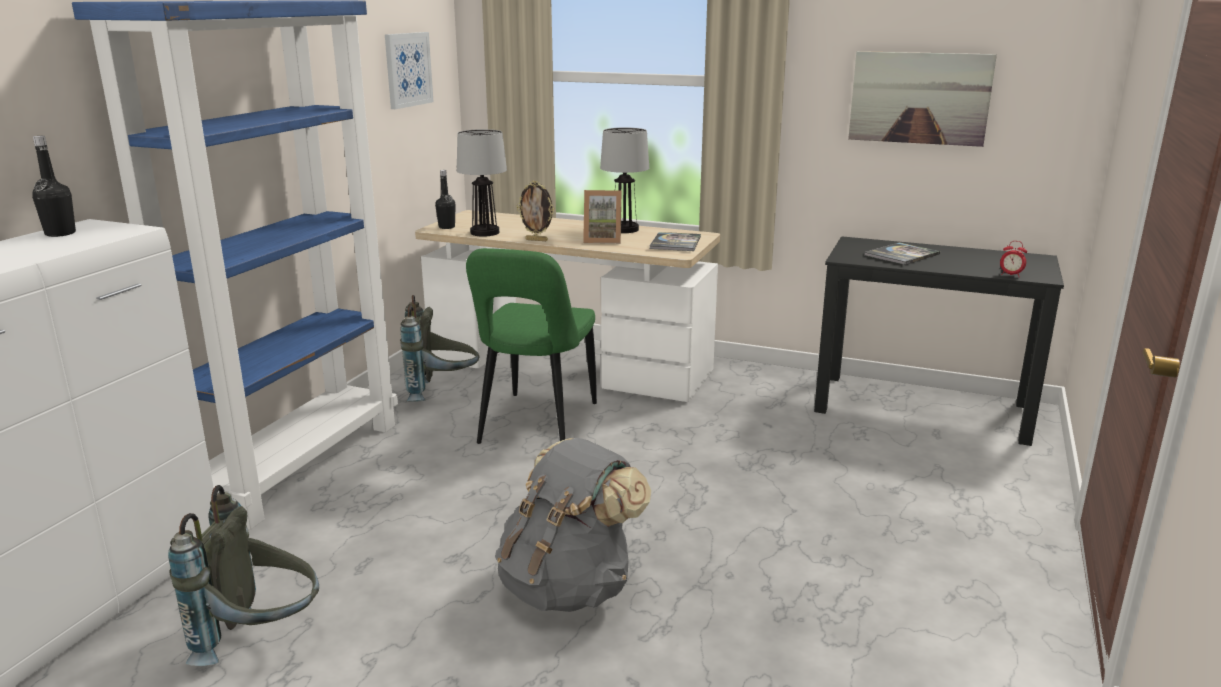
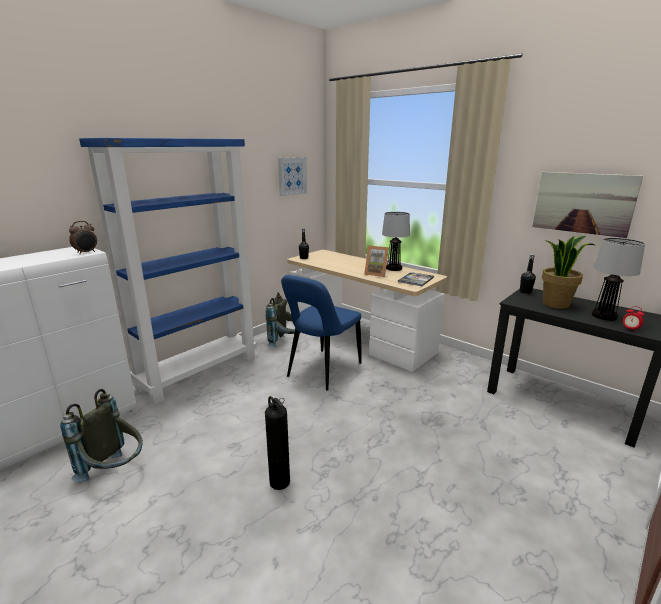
camera: 20 degrees right, 0 degrees up
black bottle [32,136,76,237] -> black bottle moved to [520,254,536,294]
table lamp [457,129,507,236] -> table lamp moved to [592,238,645,321]
green chair [466,248,597,444] -> blue chair [281,275,362,391]
grey backpack [495,438,651,612] -> fire extinguisher [265,396,290,490]
picture frame [517,181,555,241] -> none
book [864,242,940,265] -> potted plant [542,236,594,309]
none -> alarm clock [69,221,97,254]

